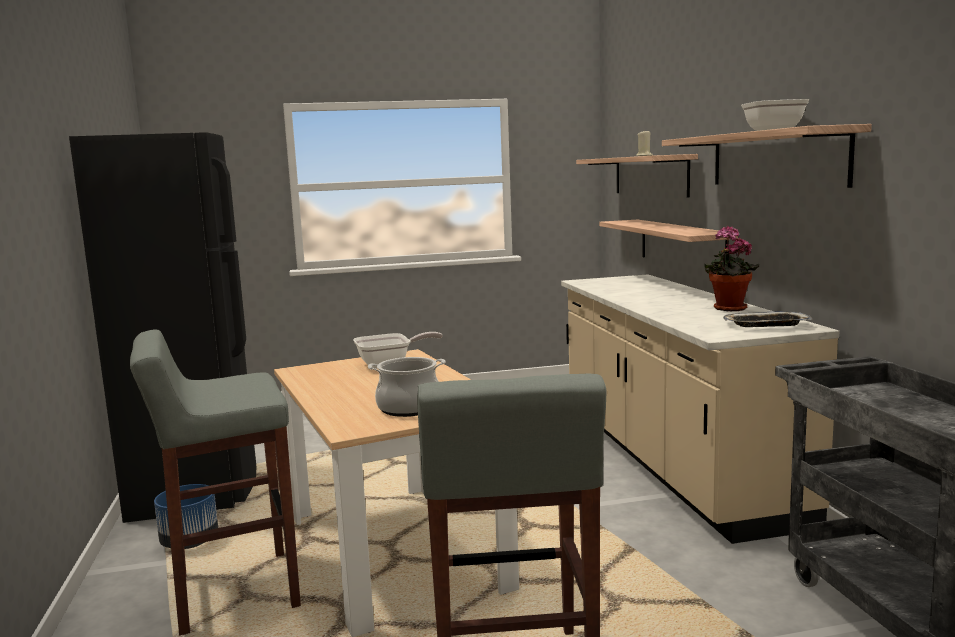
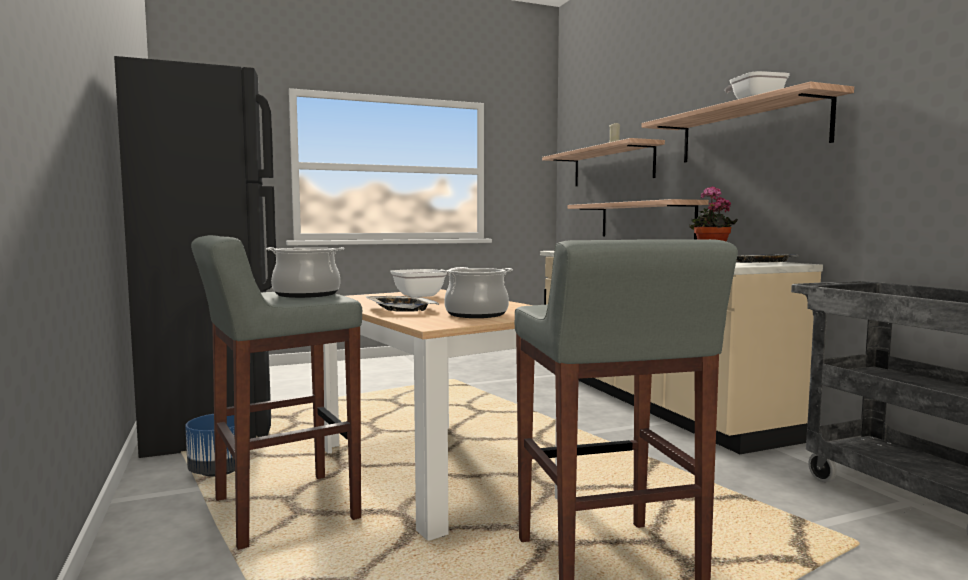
camera: 10 degrees left, 5 degrees down
none -> cooking pot [266,247,344,298]
none -> tray [365,296,439,312]

